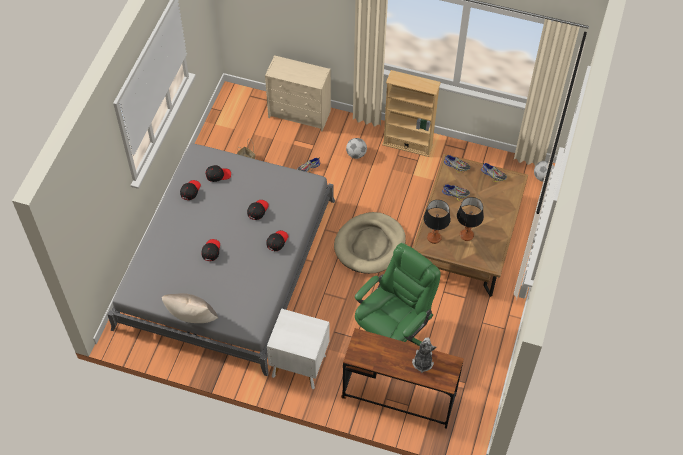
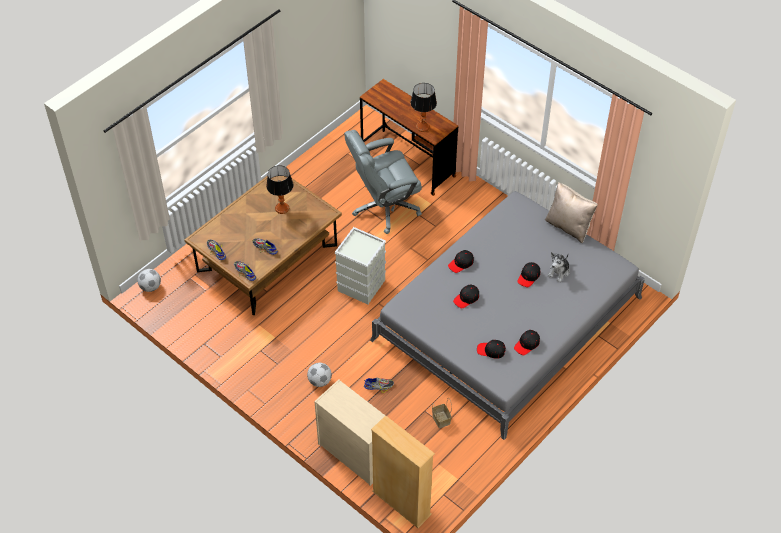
camera: 155 degrees left, 5 degrees down
white nightstand [267,308,330,389] -> none
beige dog bed [334,212,406,274] -> grey storage box [335,227,386,304]
green office chair [355,243,441,346] -> grey office chair [344,130,422,234]
beige bookcase [382,70,441,157] -> beige bookcase moved to [371,415,435,528]
plush toy [412,337,436,373] -> plush toy moved to [548,252,570,282]
table lamp [423,200,451,244] -> table lamp moved to [410,83,437,132]

